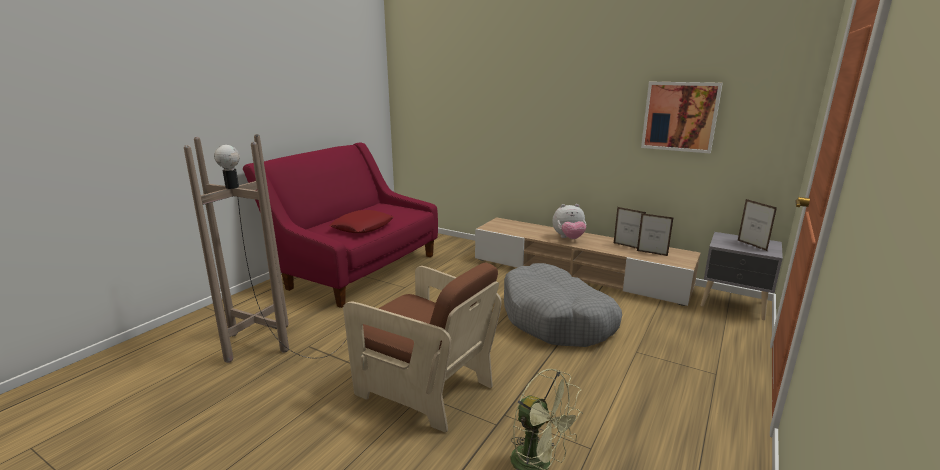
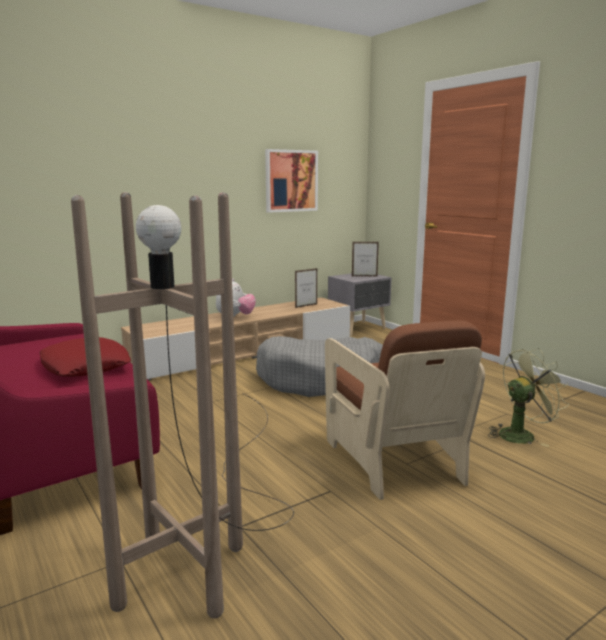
camera: 65 degrees left, 5 degrees down
brown armchair [343,262,502,432] -> brown armchair turned 105 degrees clockwise [325,320,485,500]
picture frame [614,207,646,248] -> none

